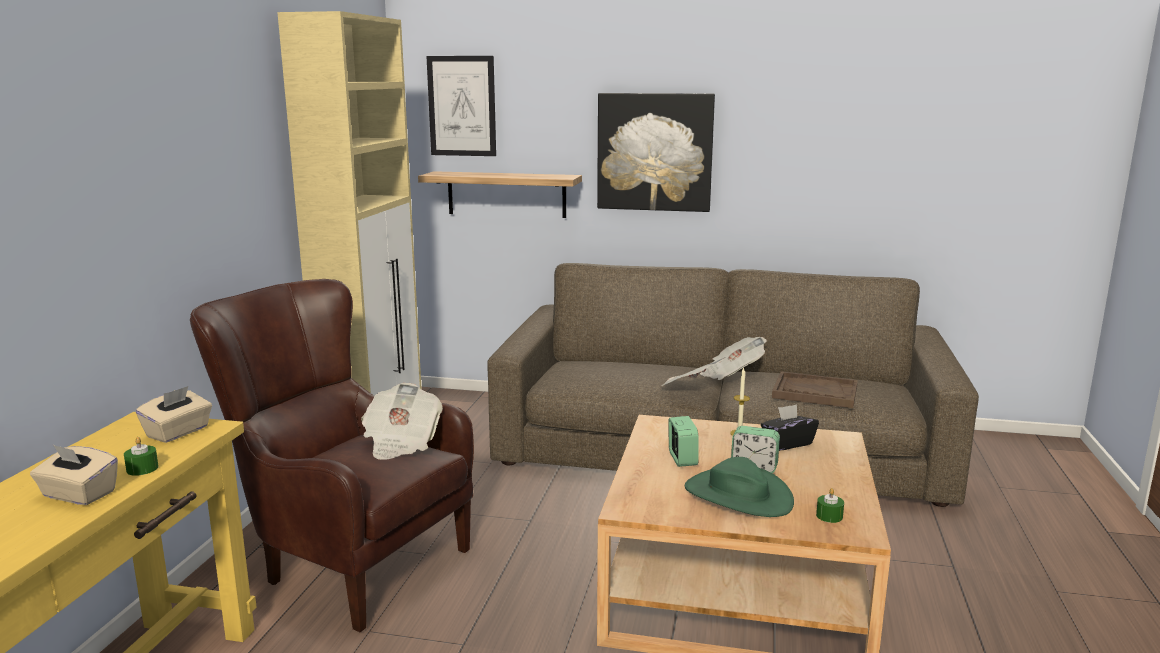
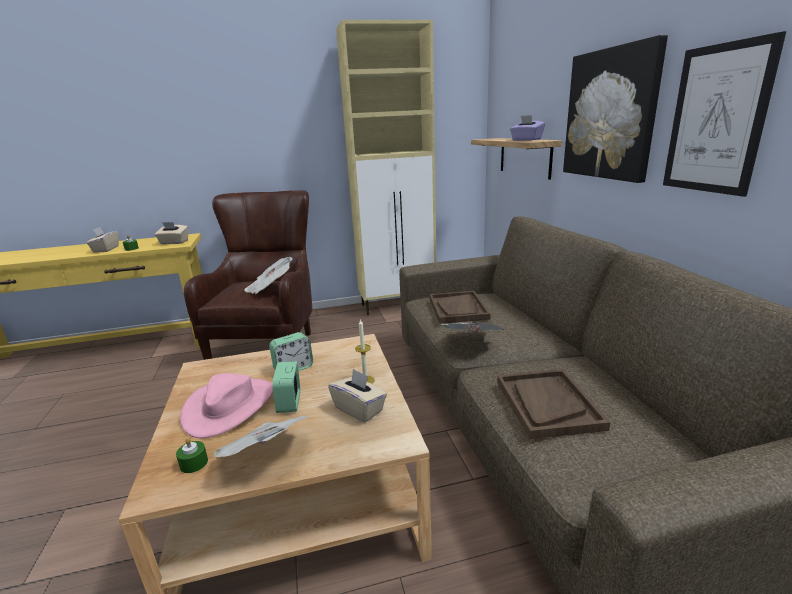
camera: 65 degrees right, 5 degrees up
picture [426,56,496,156] -> picture moved to [663,31,786,197]
green hat [685,457,794,517] -> pink hat [180,373,273,439]
newspaper [699,337,767,380] -> newspaper moved to [213,416,307,457]
black tissue box [761,404,819,451] -> beige tissue box [328,369,387,422]
none -> brown tray [430,291,491,324]
none -> purple tissue box [510,115,545,141]

